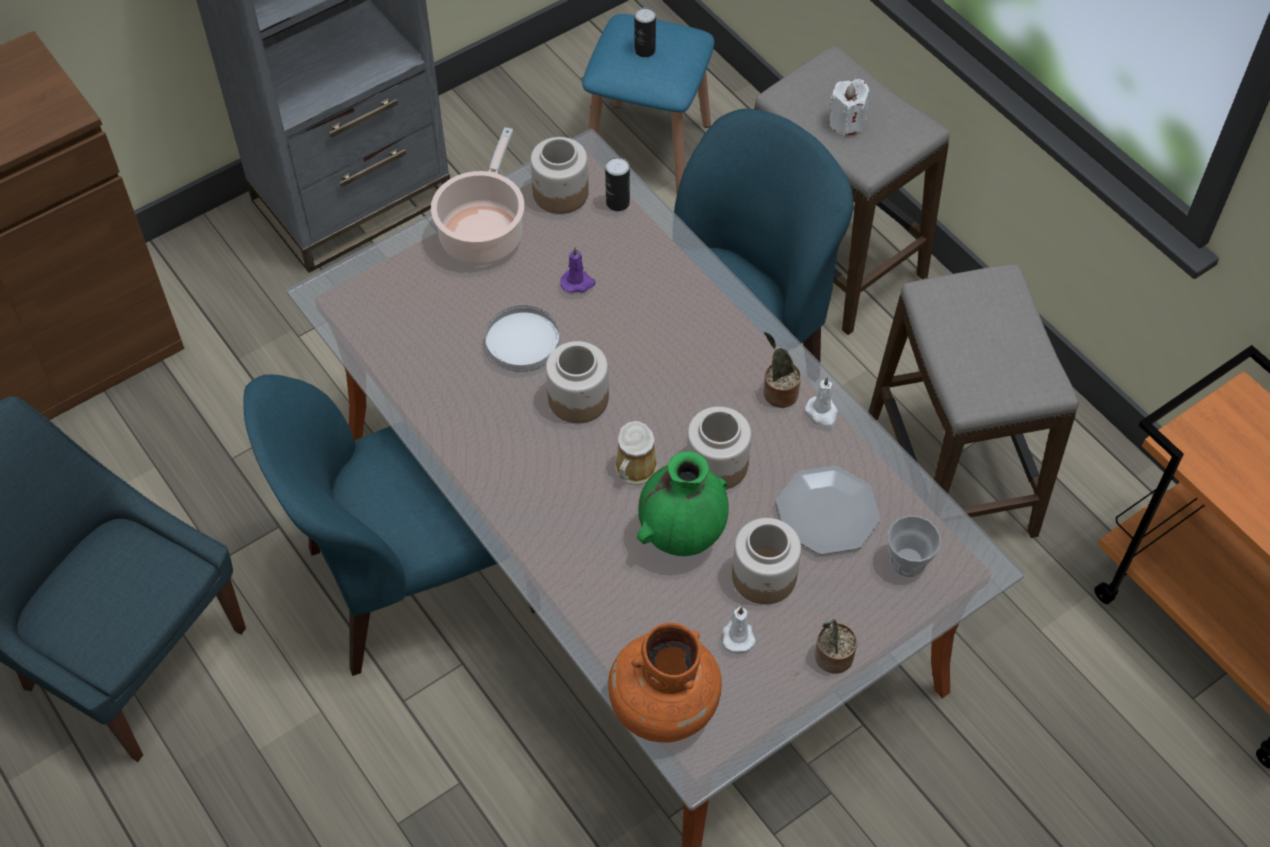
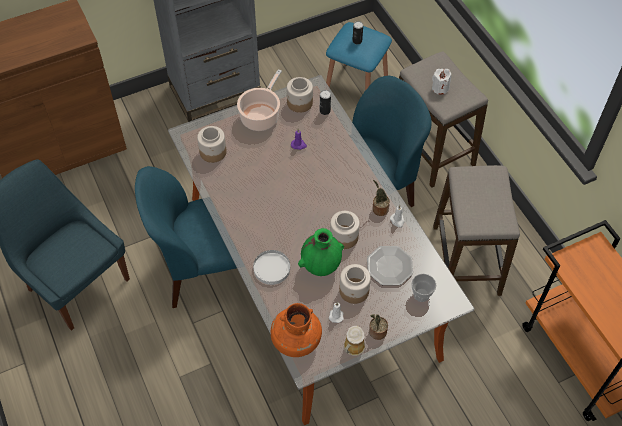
camera: 10 degrees right, 0 degrees up
white plate [485,305,560,372] -> white plate moved to [253,250,290,285]
jar [546,341,609,423] -> jar moved to [197,126,227,163]
mug [615,421,658,484] -> mug moved to [344,326,365,356]

